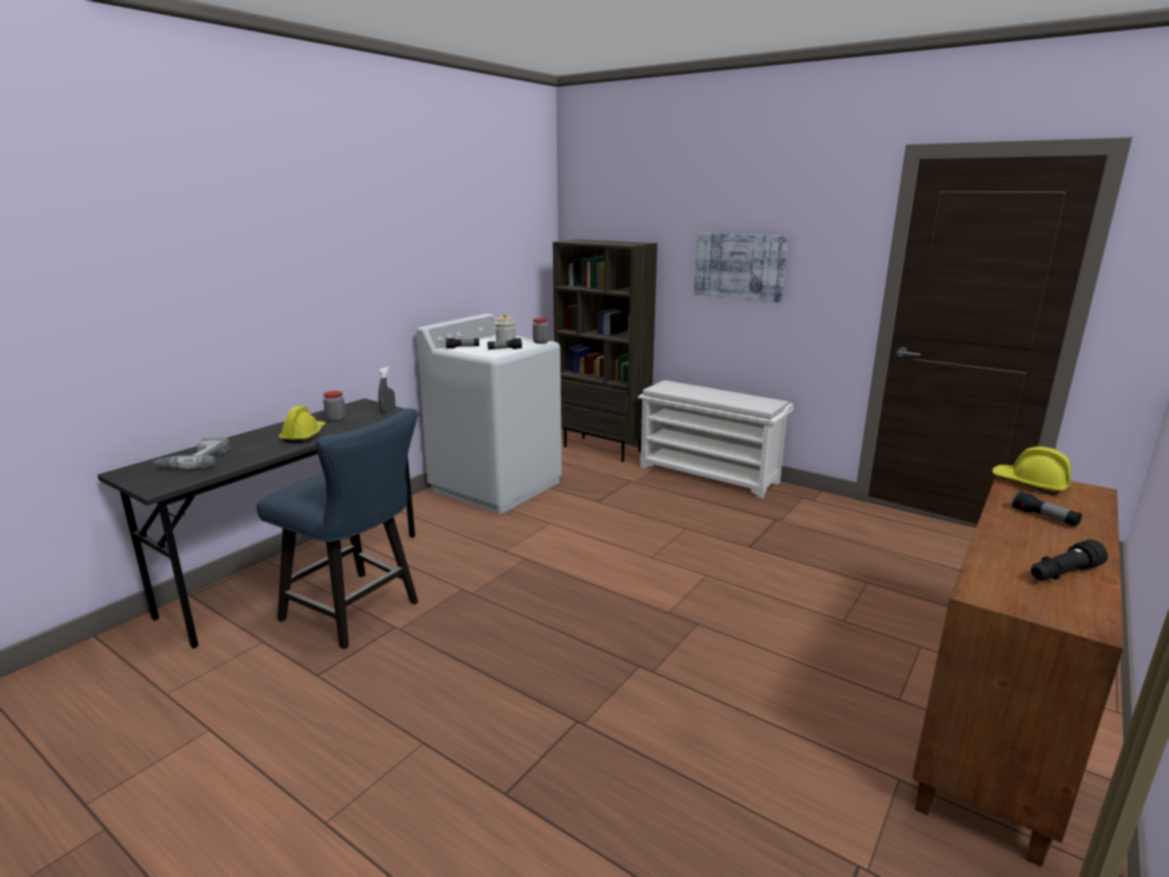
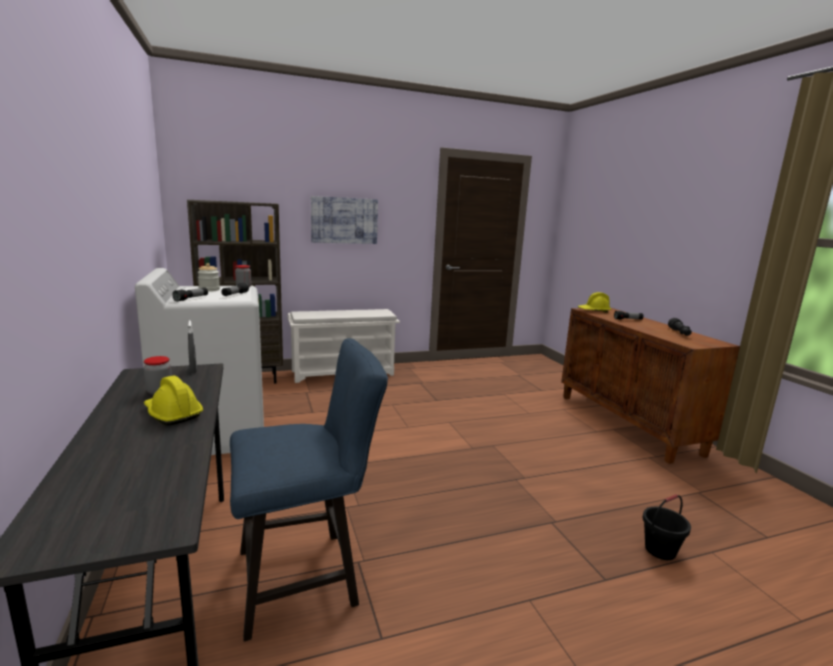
camera: 55 degrees left, 5 degrees down
power drill [153,438,231,469] -> none
none -> black bucket [643,494,691,560]

